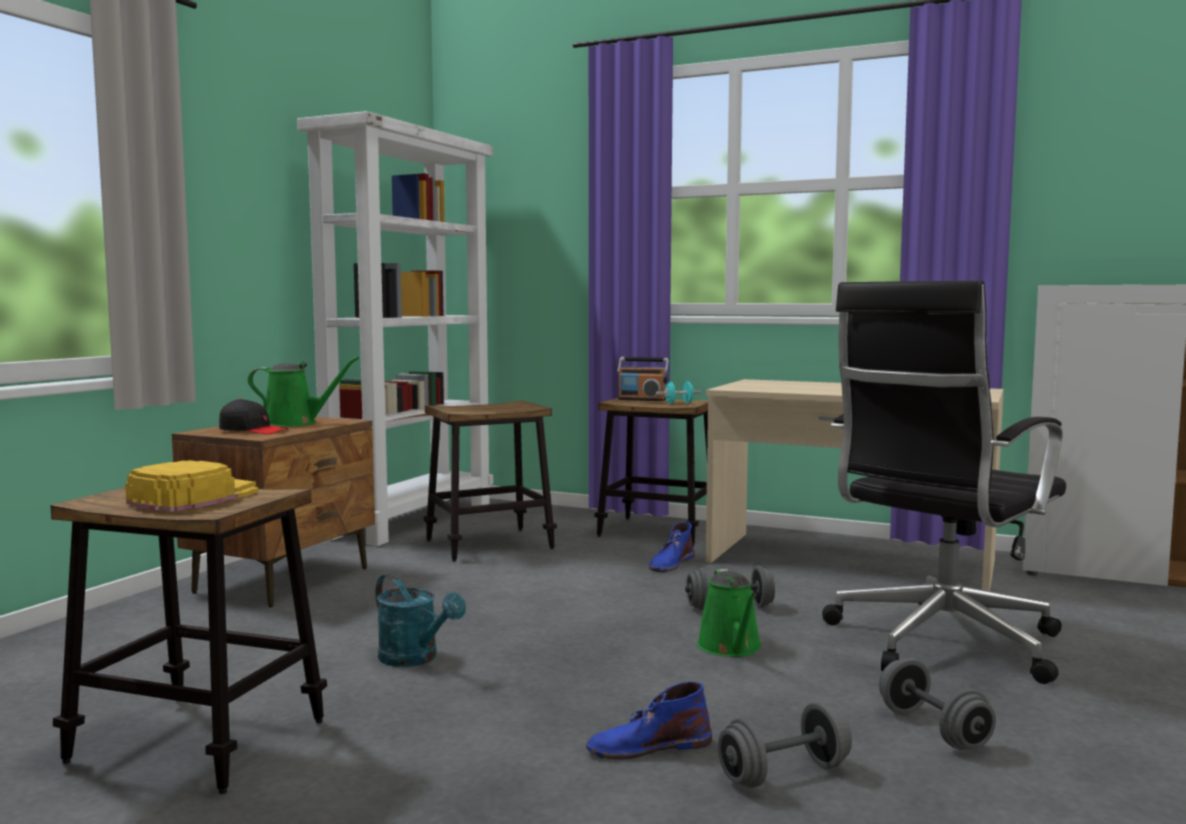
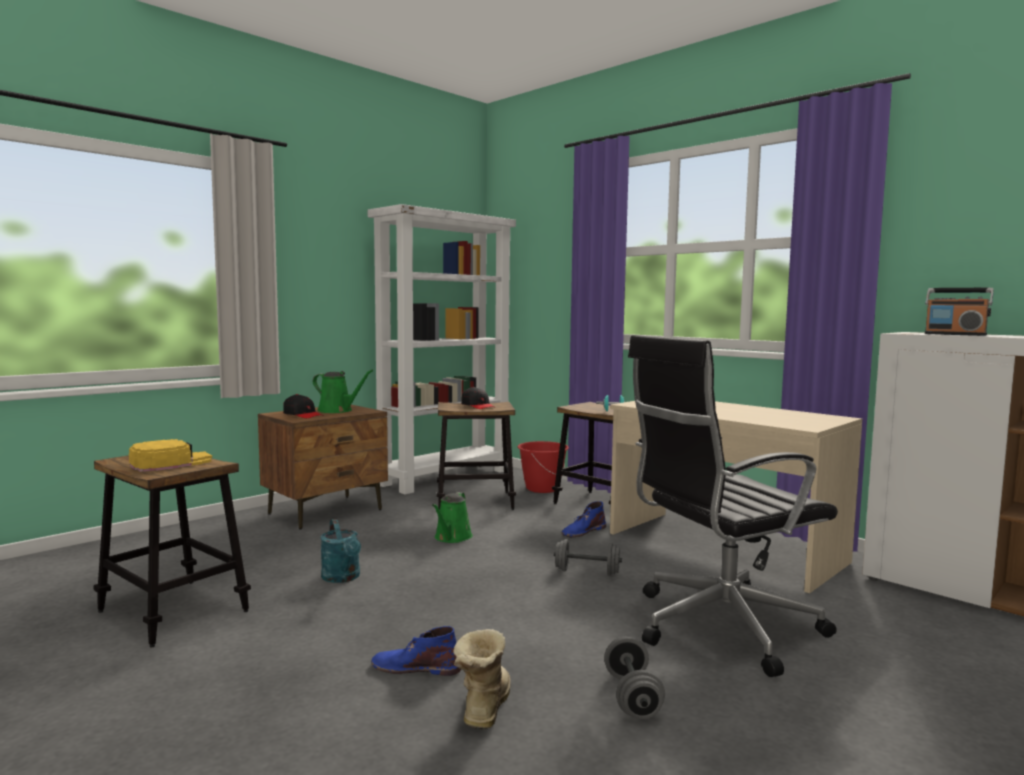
camera: 20 degrees right, 0 degrees up
radio [618,357,669,401] -> radio moved to [925,288,994,336]
green watering can [697,569,762,657] -> green watering can moved to [432,492,473,543]
grey dumbbell [718,702,852,788] -> boot [453,629,511,729]
none -> black cap [461,387,494,409]
none -> red bucket [518,441,569,493]

